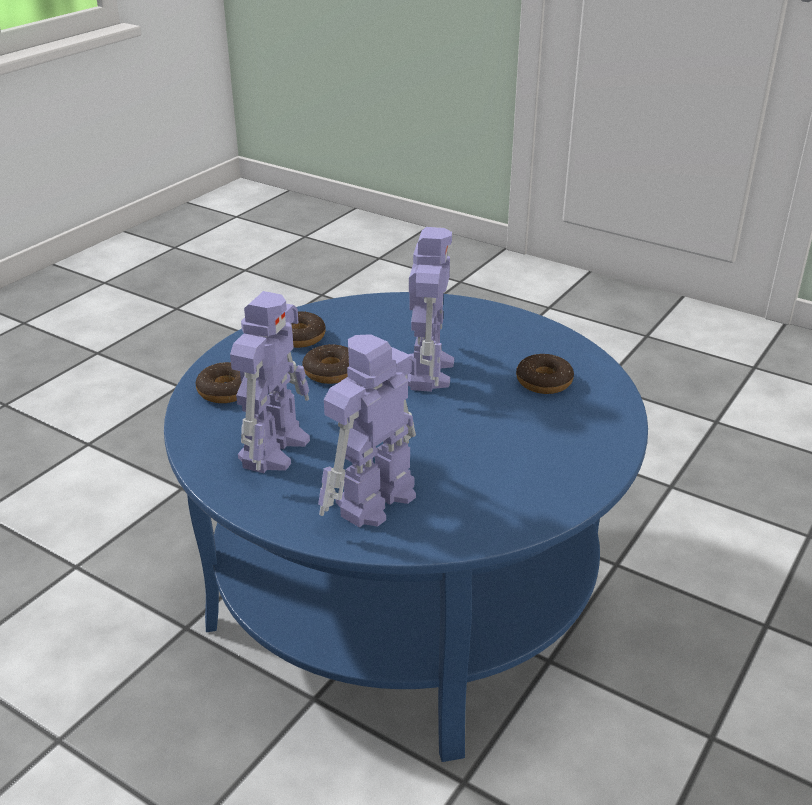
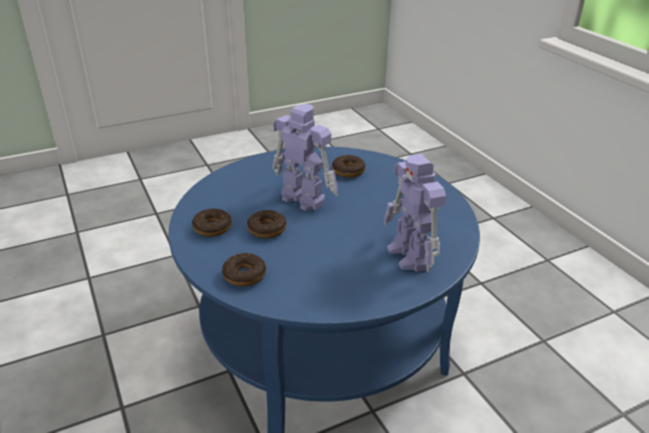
camera: 60 degrees left, 0 degrees up
toy robot [230,291,310,473] -> none

